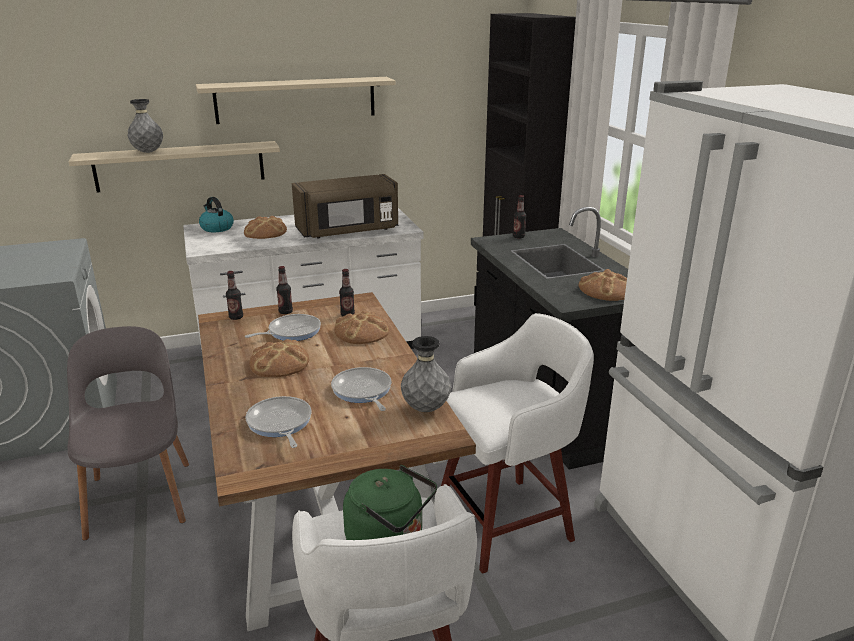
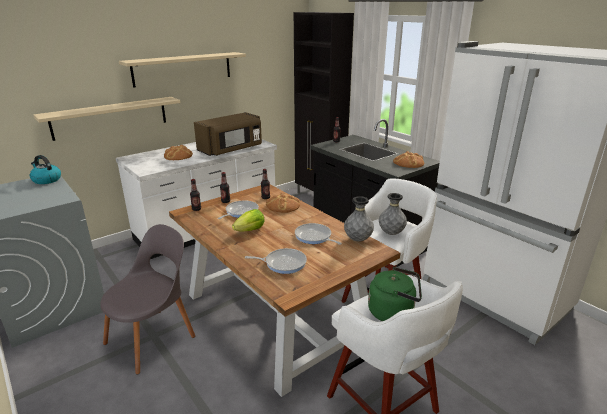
camera: 20 degrees left, 0 degrees up
grey chair [67,326,189,541] -> grey chair turned 75 degrees clockwise [100,224,195,374]
grey vase [127,99,163,153] -> grey vase moved to [379,193,407,235]
kettle [199,197,234,232] -> kettle moved to [30,155,61,184]
frying pan [245,396,312,448] -> frying pan turned 135 degrees clockwise [245,248,307,274]
bread [249,339,309,377] -> lettuce [232,209,265,232]

